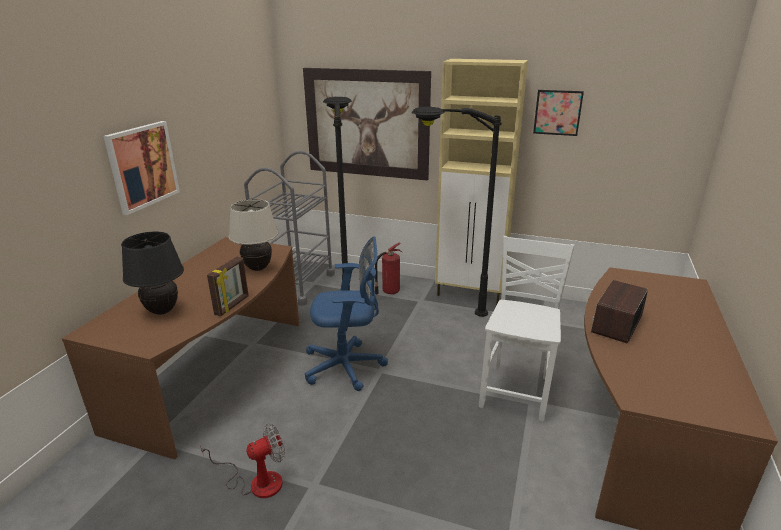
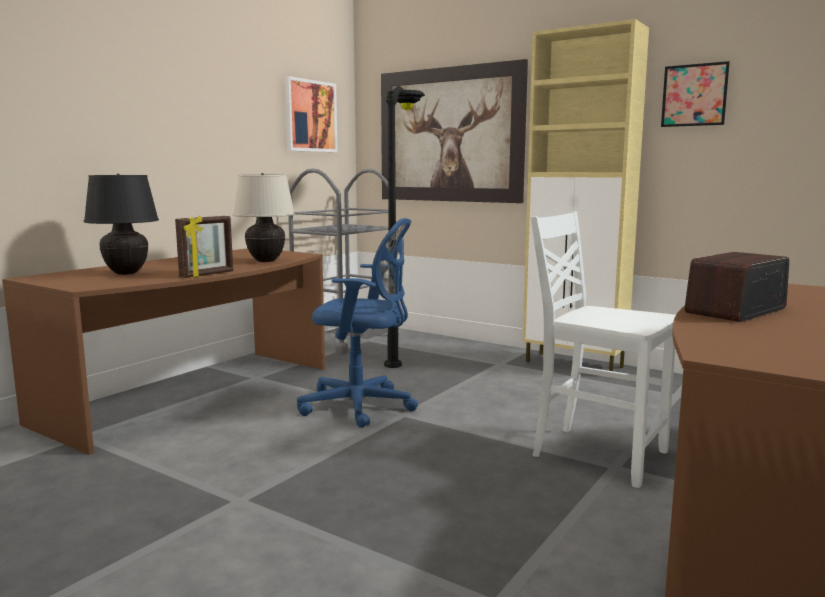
camera: 15 degrees right, 15 degrees down
picture [103,121,180,215] -> picture moved to [285,76,338,152]
fan [200,424,285,498] -> none
fire extinguisher [375,243,402,295] -> none
black floor lamp [412,107,502,317] -> none
white chair [479,236,575,422] -> white chair turned 90 degrees counterclockwise [531,211,676,488]

